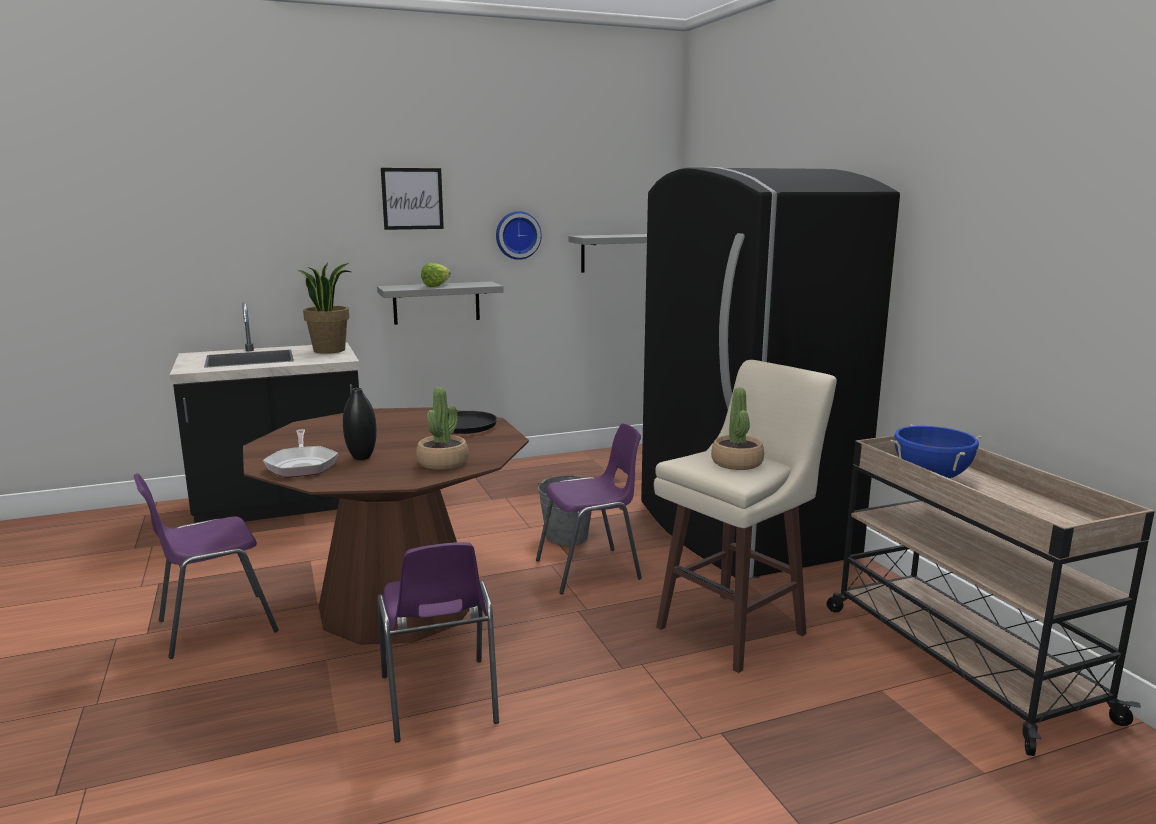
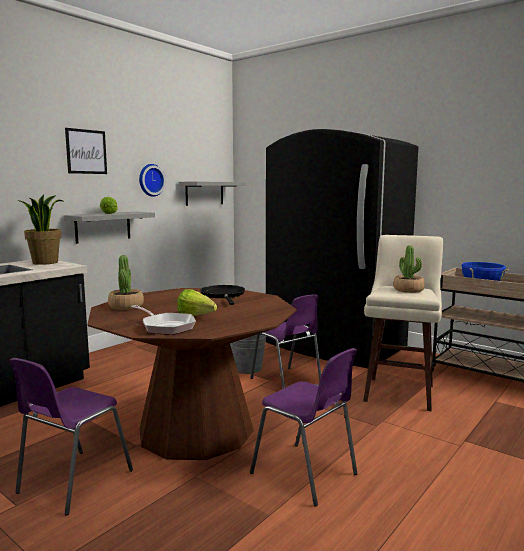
camera: 30 degrees left, 5 degrees down
black vase [343,388,377,460] -> lettuce [177,289,217,316]
potted plant [416,387,469,470] -> potted plant moved to [108,255,144,310]
purple chair [536,424,642,594] -> purple chair turned 105 degrees clockwise [250,295,321,389]

